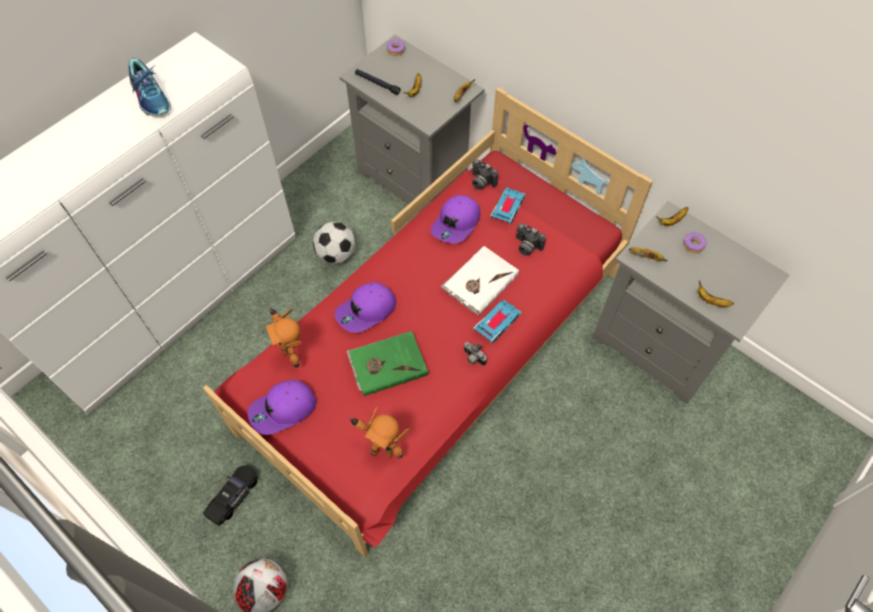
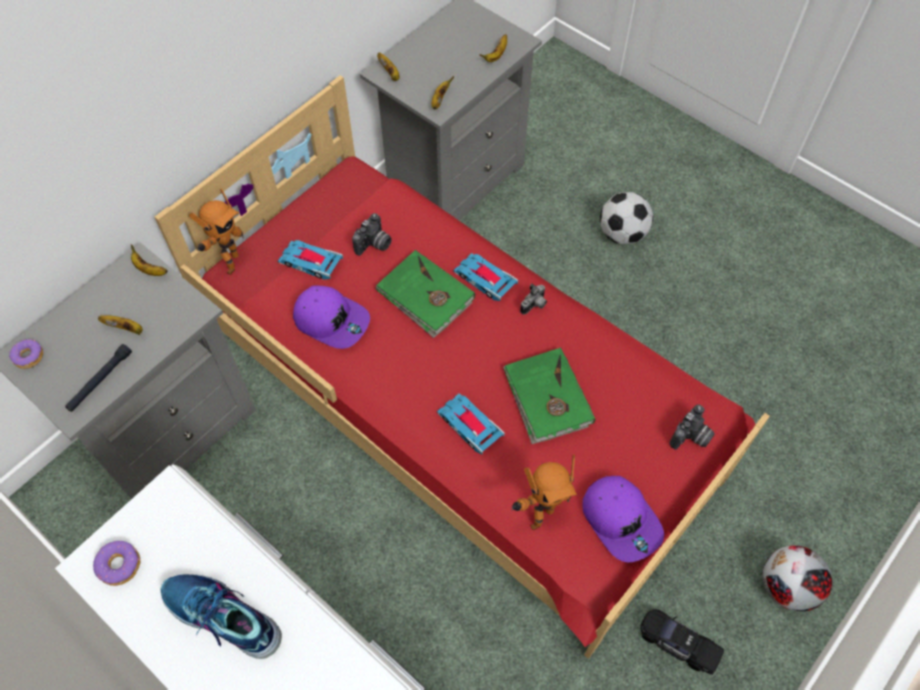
camera: 90 degrees left, 0 degrees up
shoe [129,58,171,116] -> shoe turned 120 degrees counterclockwise [160,574,282,659]
football [313,222,356,264] -> football moved to [600,192,653,244]
purple cap [334,282,396,333] -> toy car [437,393,505,455]
toy robot [349,406,410,459] -> toy robot moved to [189,188,244,275]
white book [440,246,519,315] -> green book [376,250,475,338]
camera [472,159,498,190] -> camera moved to [670,404,715,450]
donut [683,232,707,253] -> donut moved to [93,541,140,586]

